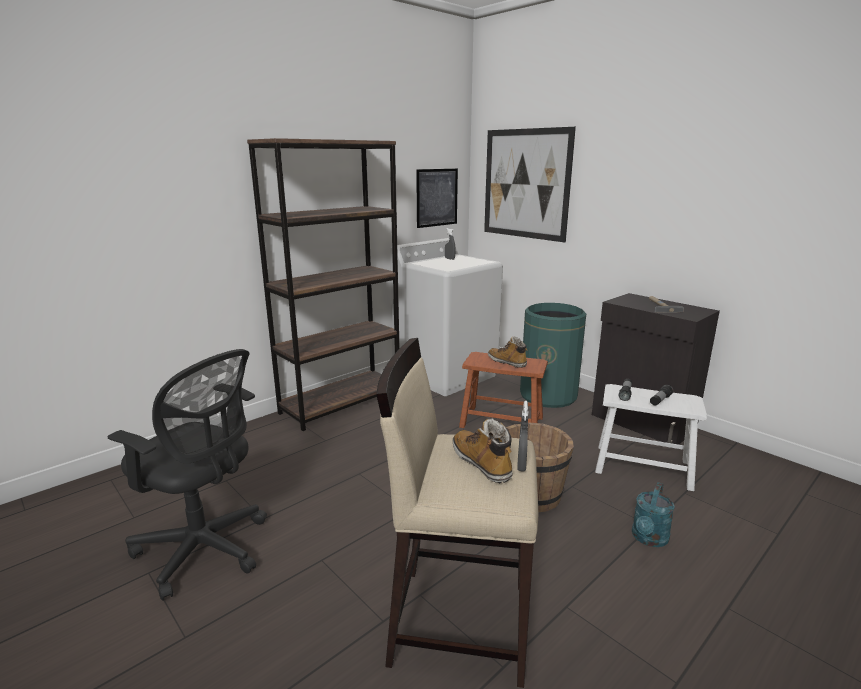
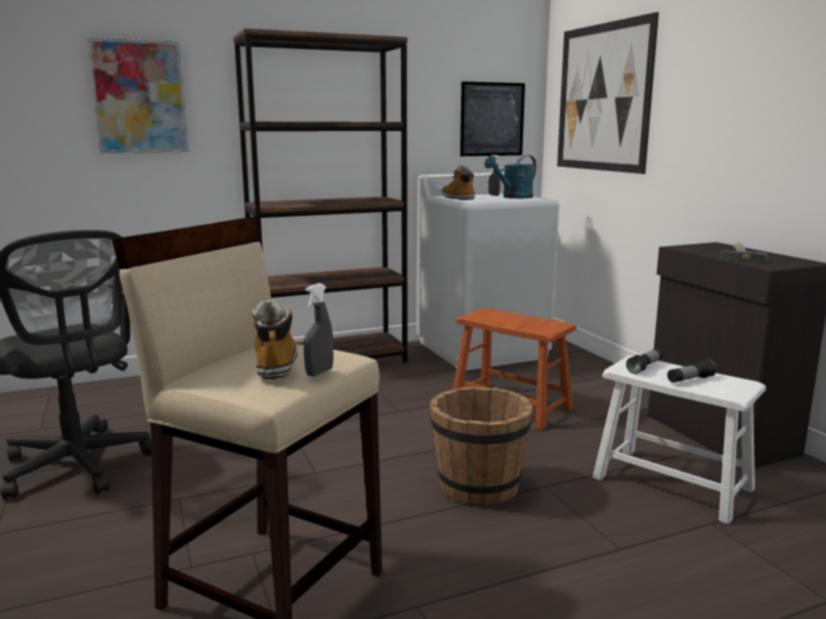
camera: 20 degrees right, 5 degrees down
boot [488,336,527,368] -> boot moved to [442,165,475,200]
green trash can [520,303,586,408] -> none
turquoise watering can [632,482,675,547] -> turquoise watering can moved to [484,155,536,199]
none -> picture [87,37,188,153]

